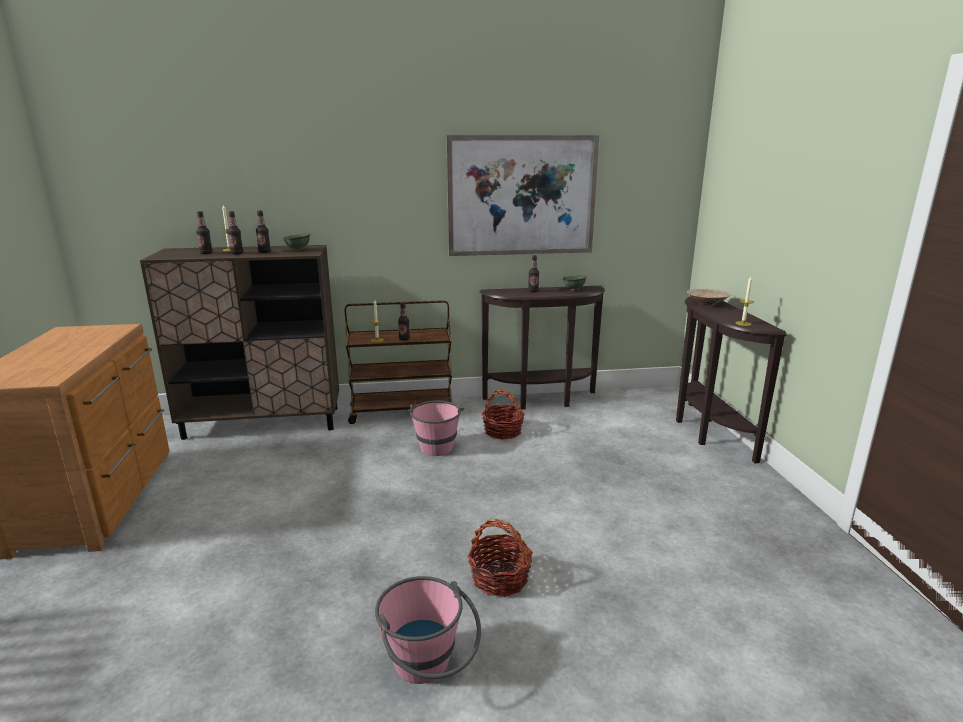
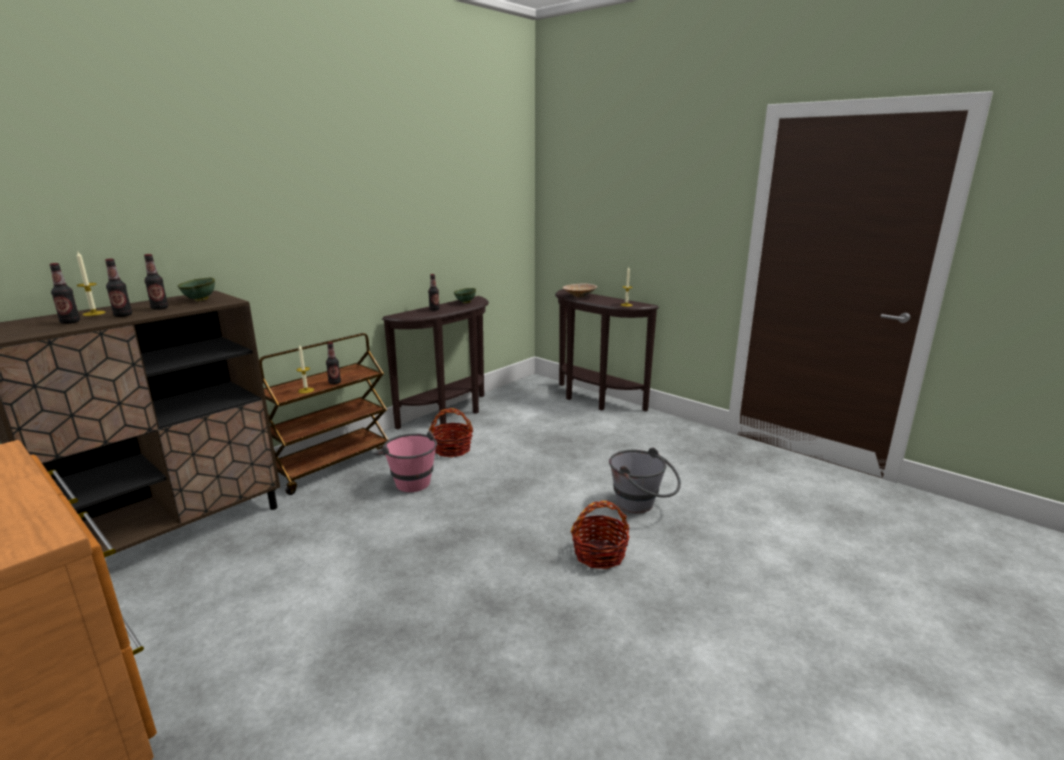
camera: 40 degrees left, 0 degrees up
pink bucket [375,576,481,684] -> none
picture [446,135,599,256] -> none
none -> grey bucket [609,448,681,513]

